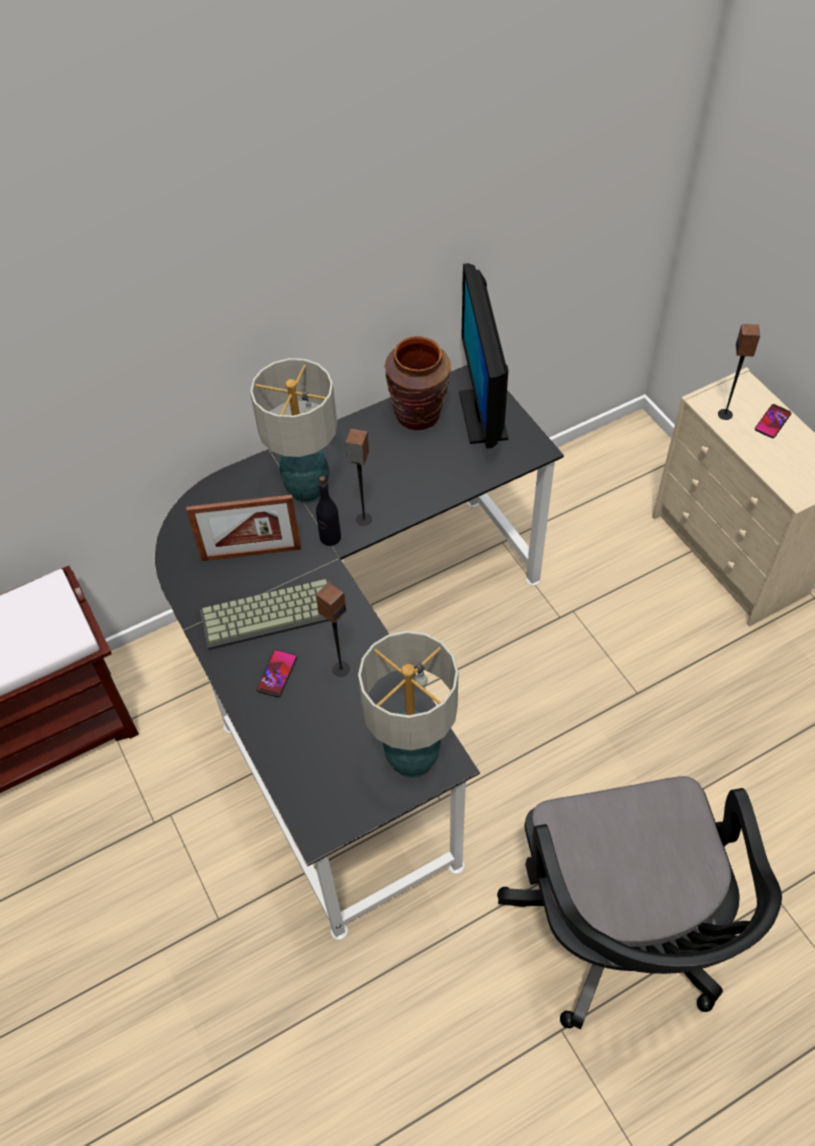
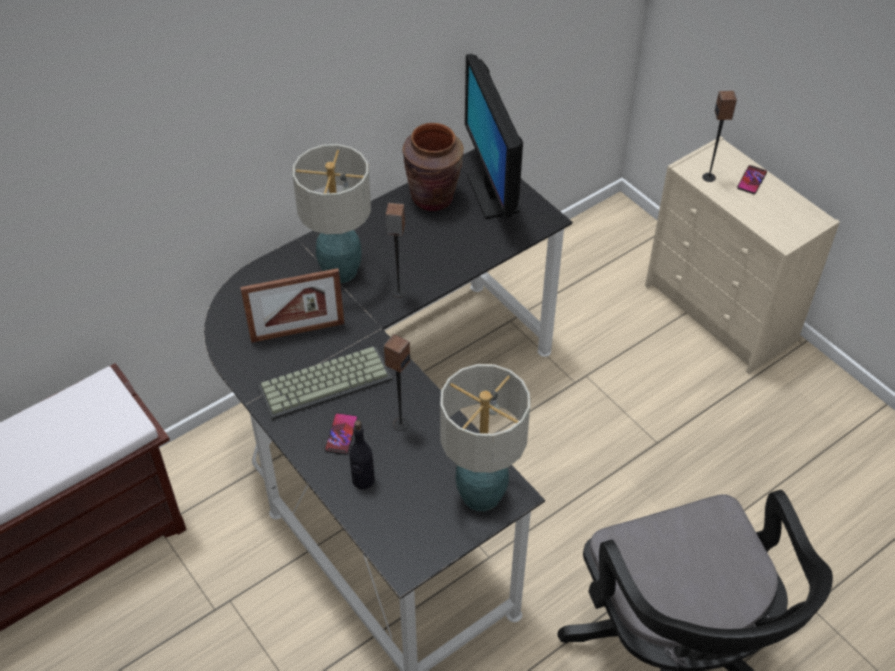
camera: 10 degrees left, 5 degrees down
black bottle [316,476,341,546] -> black bottle moved to [349,420,375,490]

